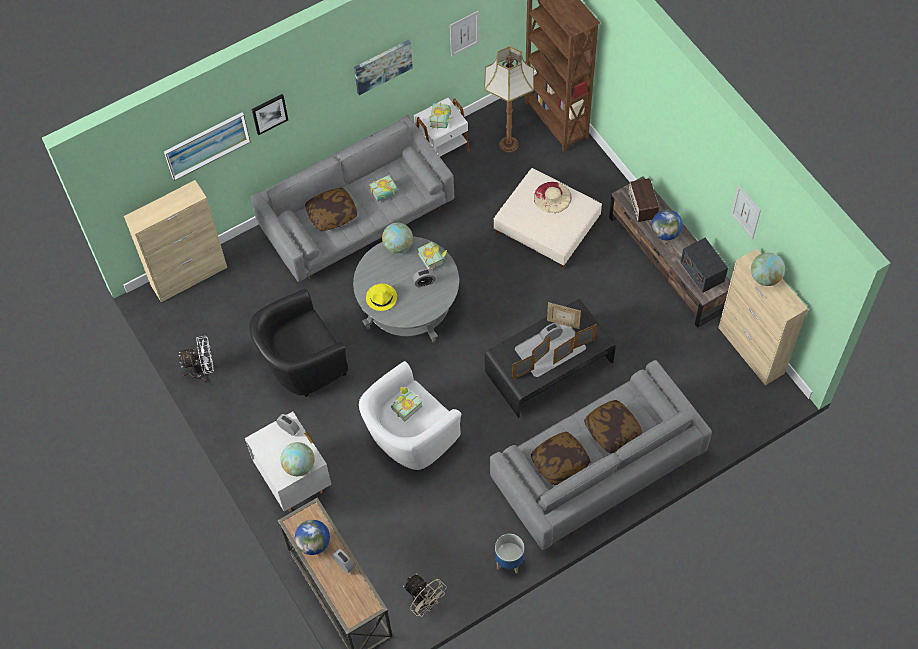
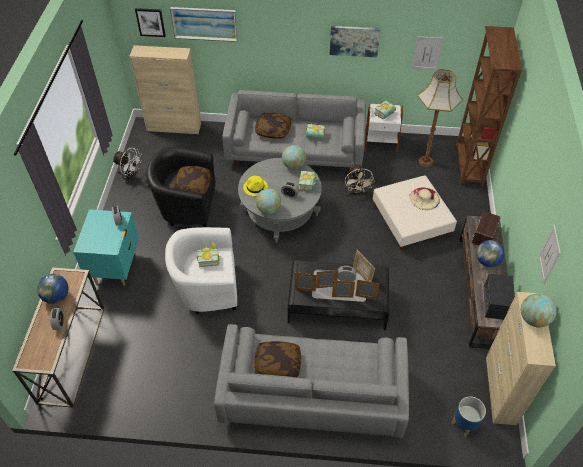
camera: 35 degrees right, 10 degrees down
white nightstand [245,412,331,511] -> turquoise nightstand [73,209,139,286]
picture [252,94,288,135] -> picture moved to [135,8,166,37]
globe [280,442,315,476] -> globe moved to [256,188,281,214]
beige fan [403,574,447,617] -> beige fan moved to [345,163,375,196]
planter [495,534,524,574] -> planter moved to [452,396,486,437]
pillow [584,400,642,454] -> pillow moved to [174,166,210,195]

